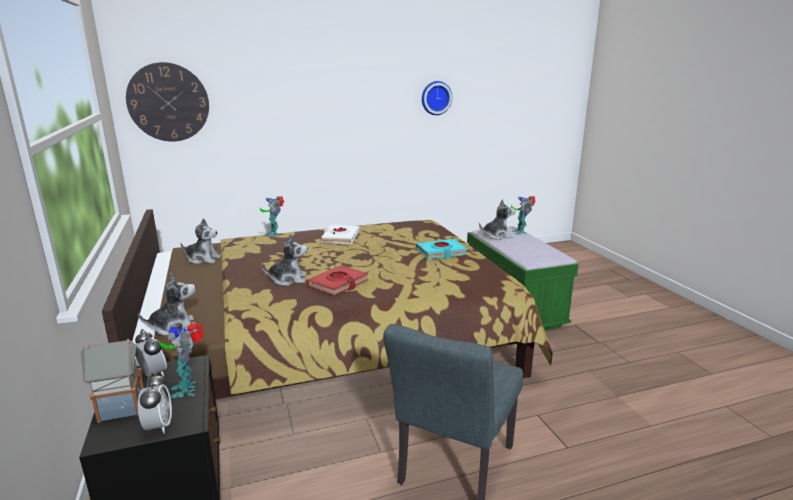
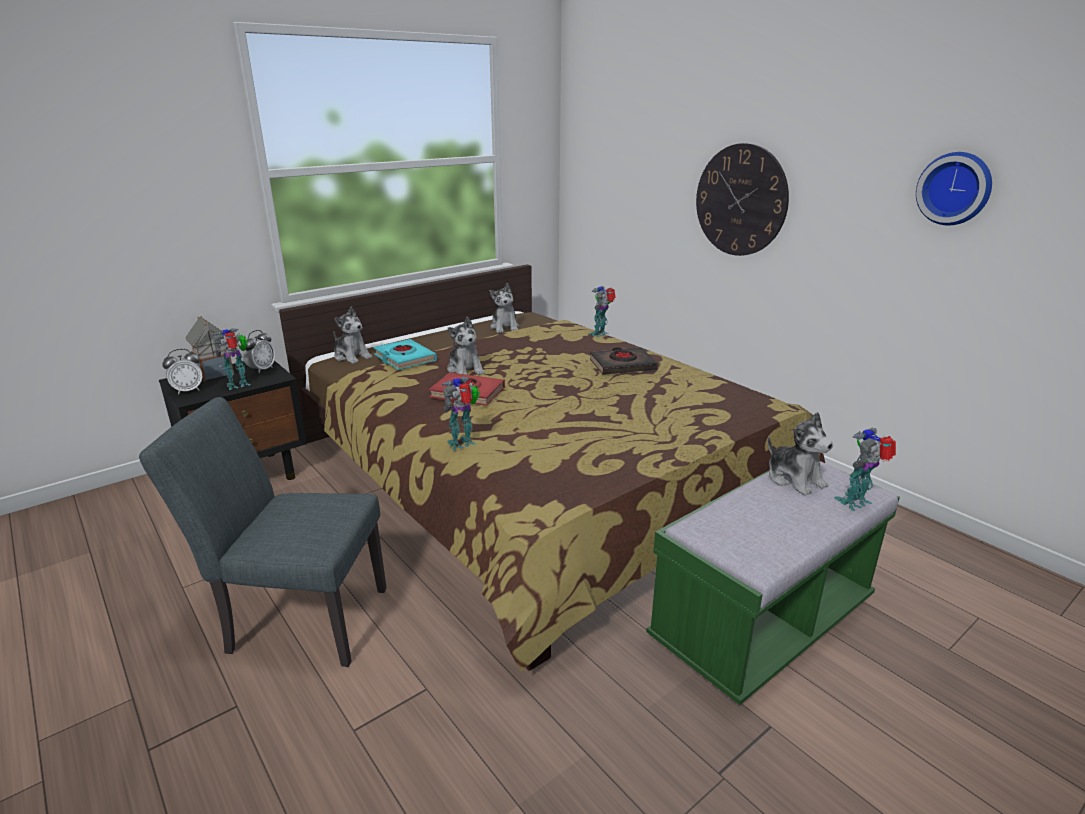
camera: 70 degrees right, 5 degrees up
wall clock [126,62,209,142] -> wall clock moved to [696,143,789,256]
white book [321,225,360,244] -> black book [590,347,658,375]
turquoise book [416,239,468,259] -> turquoise book moved to [373,339,437,370]
none -> toy robot [441,377,480,451]

